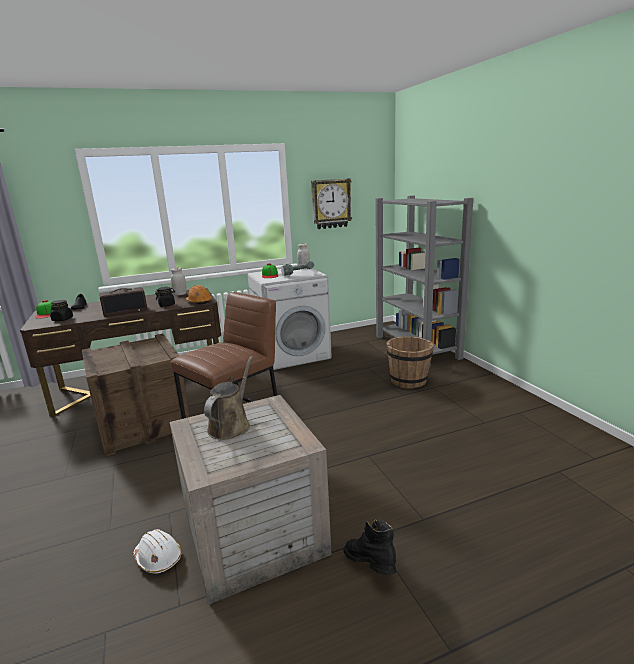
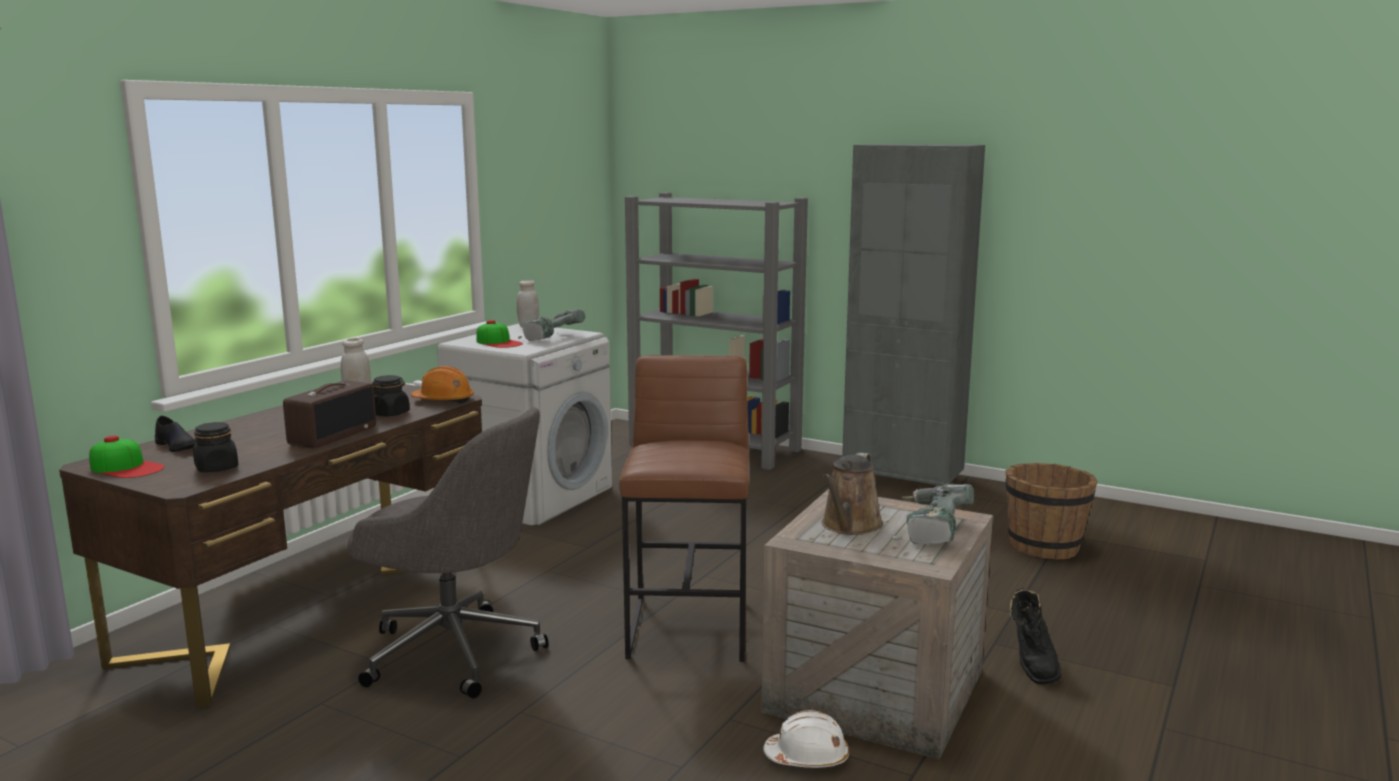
camera: 40 degrees left, 5 degrees down
crate [82,334,190,456] -> grey office chair [347,408,549,698]
brown watering can [204,356,253,440] -> brown watering can turned 135 degrees counterclockwise [821,453,883,535]
wall clock [311,178,352,229] -> none
black boot [343,520,396,575] -> black boot turned 105 degrees counterclockwise [1010,588,1062,684]
brown bucket [386,336,434,389] -> brown bucket moved to [1005,463,1097,559]
none -> grey cabinet [842,144,985,487]
none -> power drill [892,484,974,544]

